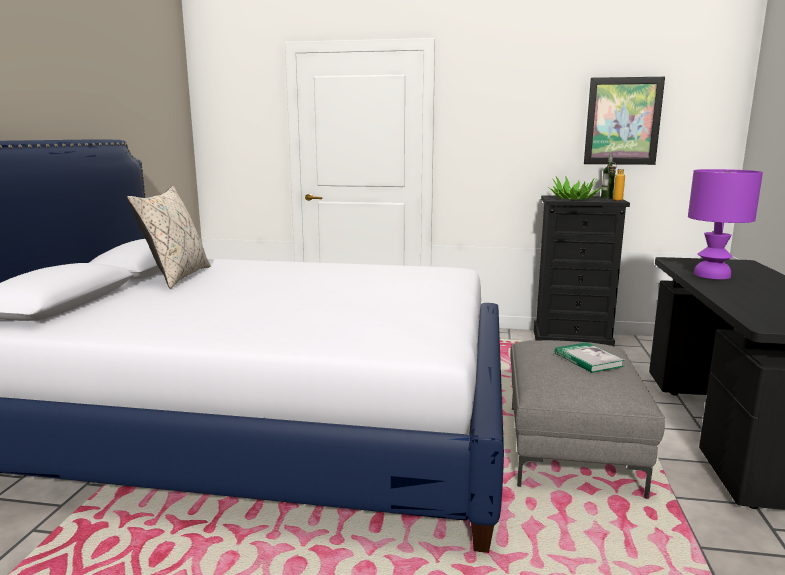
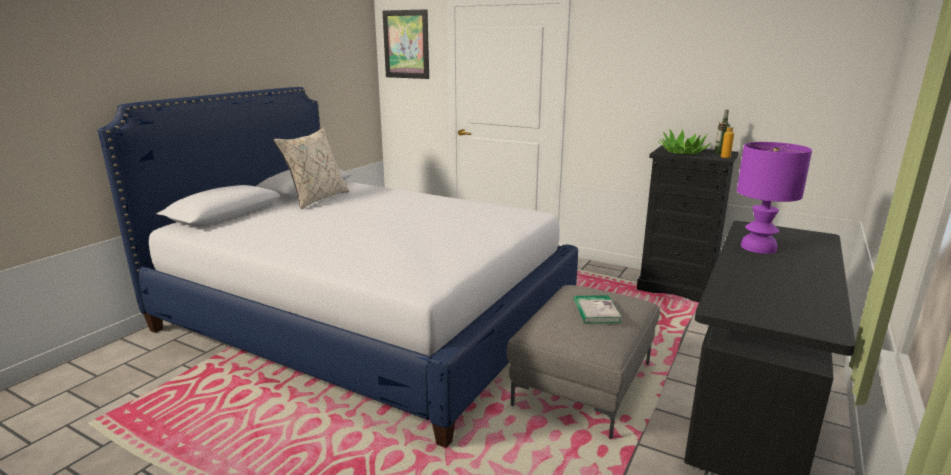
camera: 20 degrees right, 5 degrees up
picture [584,77,665,165] -> picture moved to [383,9,429,79]

